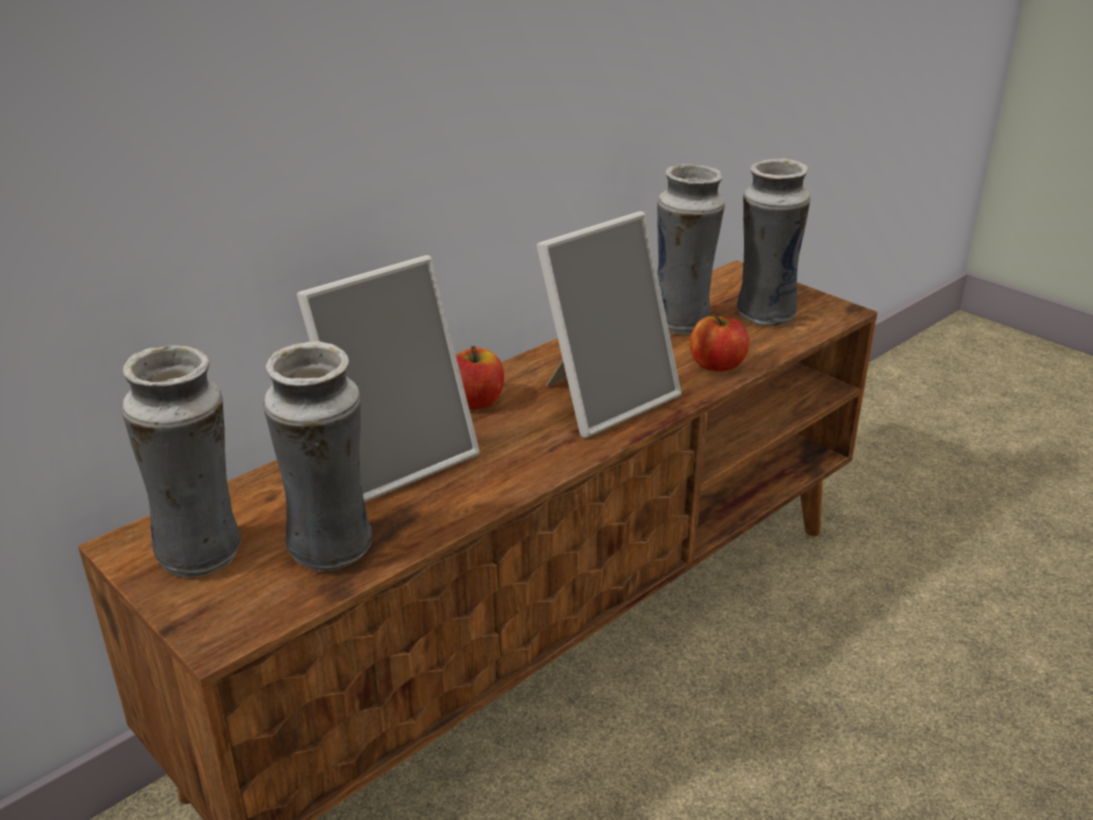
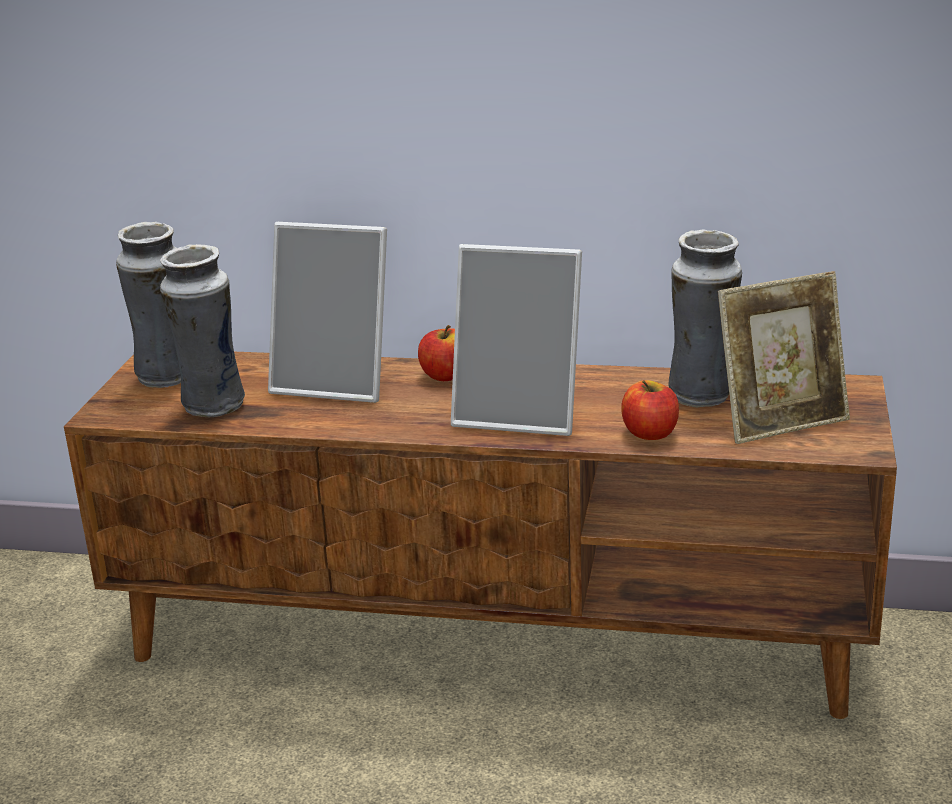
camera: 55 degrees right, 5 degrees down
vase [737,158,810,326] -> picture frame [718,271,850,444]

